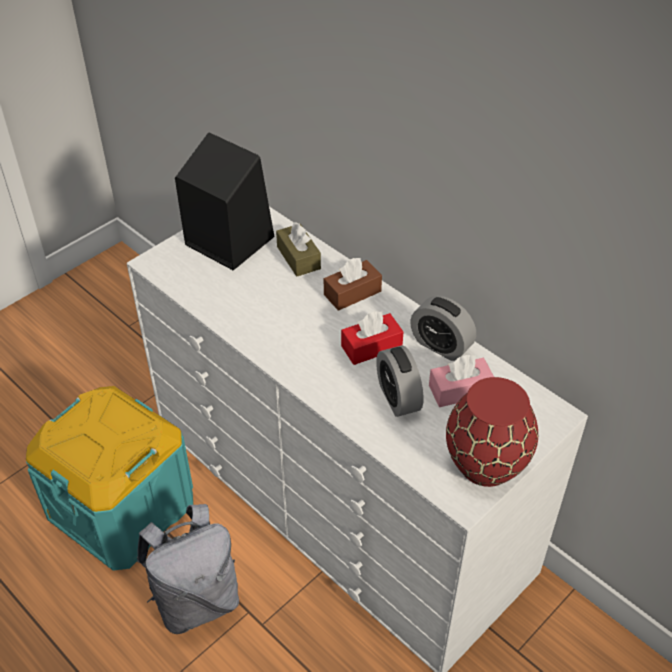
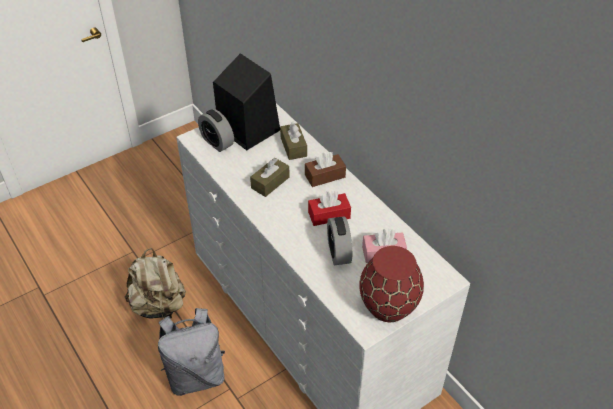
camera: 10 degrees right, 0 degrees up
turquoise storage box [26,386,193,571] -> beige backpack [125,248,186,319]
alarm clock [410,296,476,361] -> alarm clock moved to [198,109,234,152]
none -> brown tissue box [250,158,290,197]

